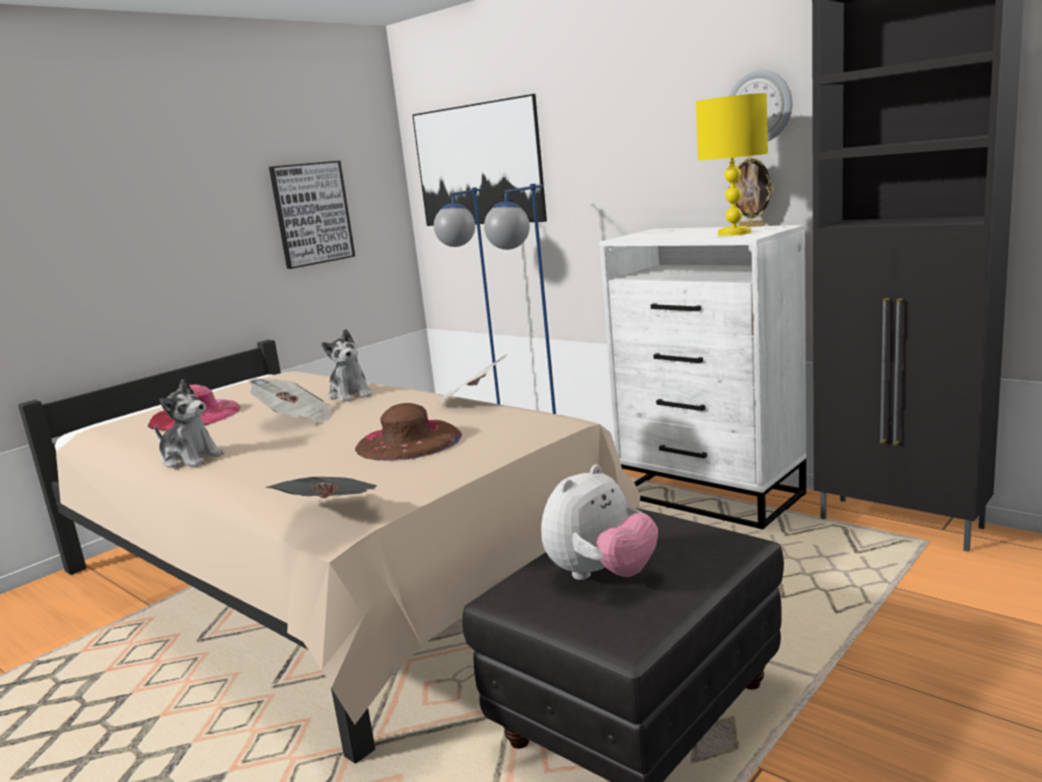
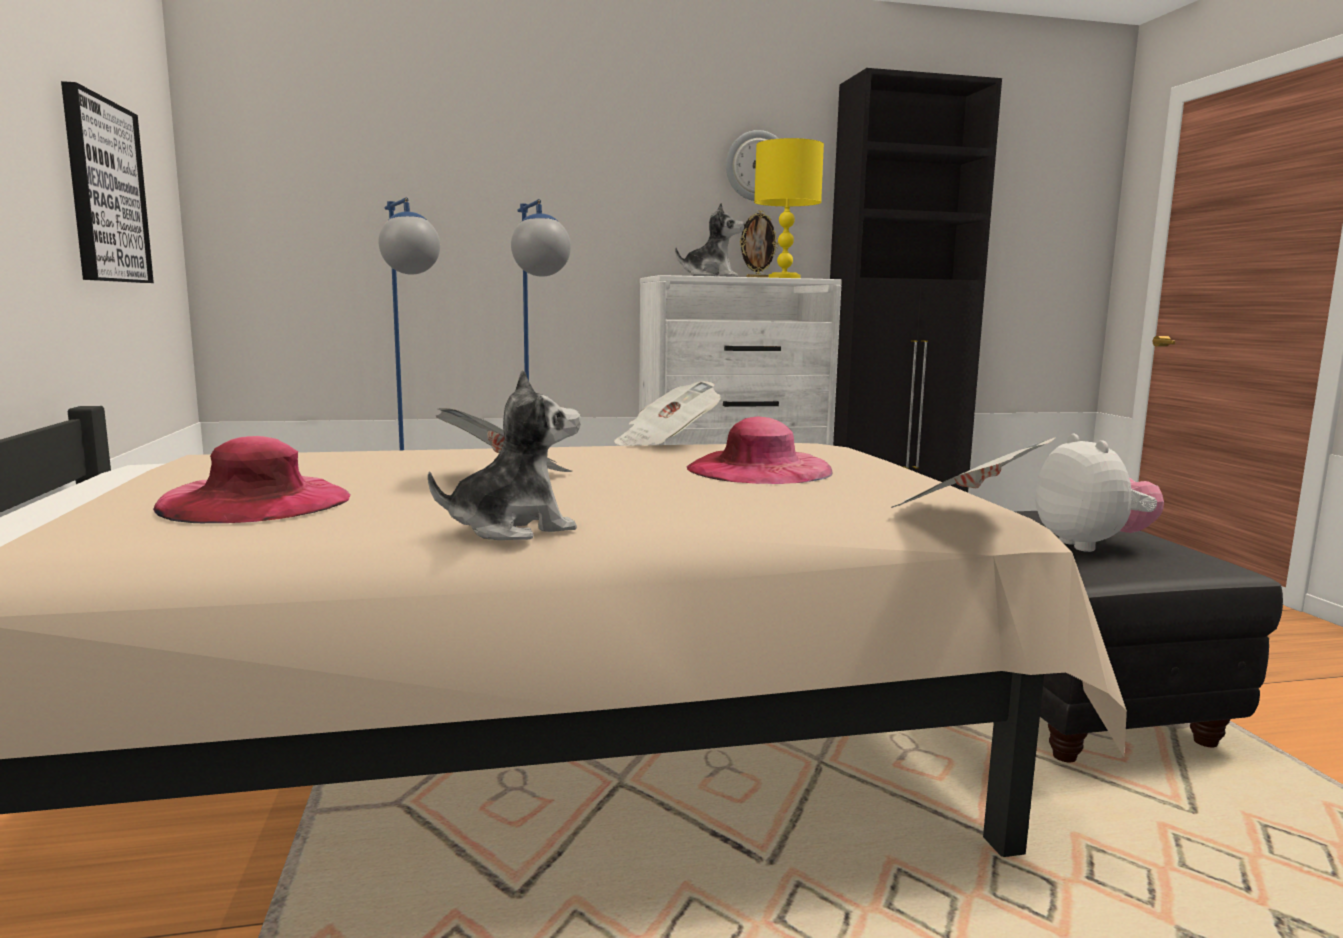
camera: 55 degrees left, 5 degrees down
plush toy [321,329,372,402] -> plush toy moved to [675,203,745,277]
brown hat [355,403,462,461] -> pink hat [686,416,833,484]
picture [412,94,547,226] -> none

